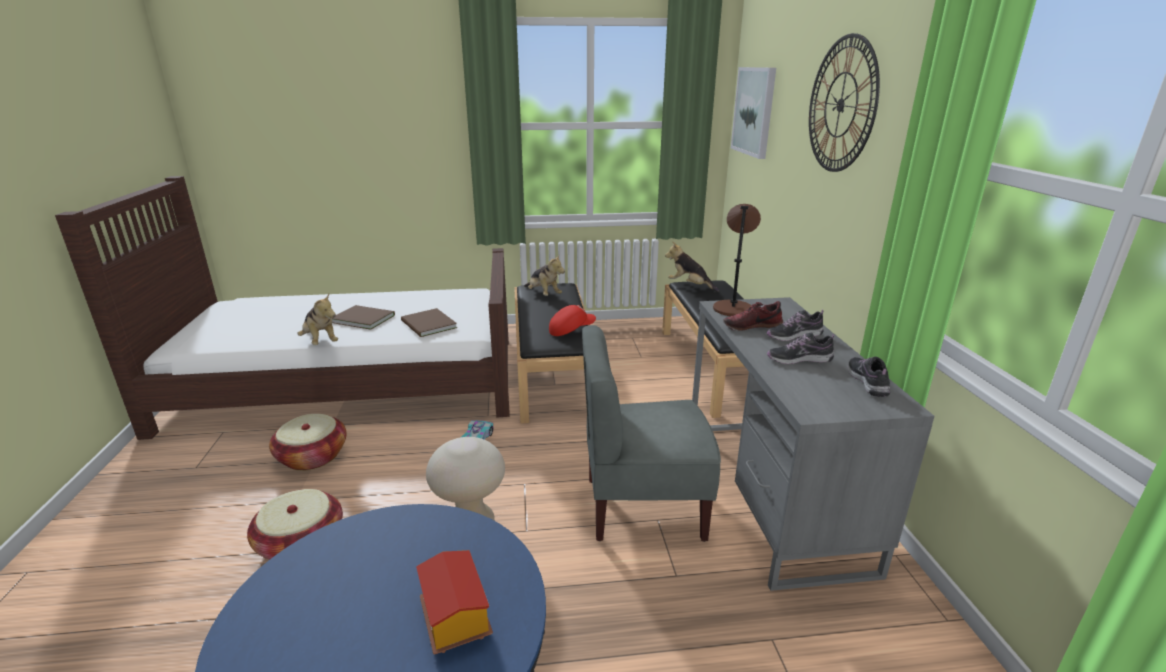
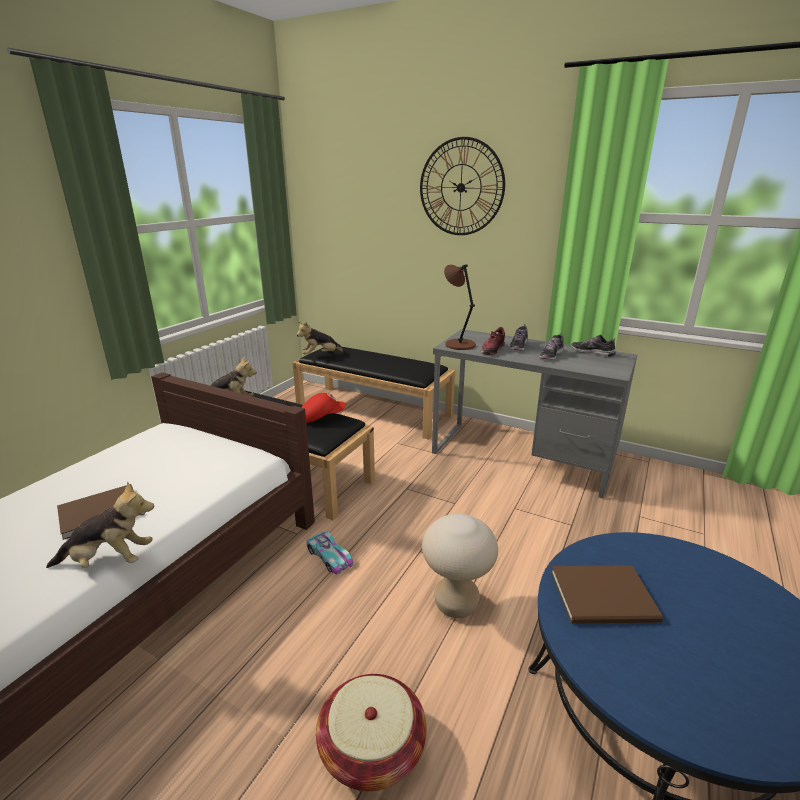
camera: 55 degrees left, 0 degrees up
basket [269,414,347,471] -> none
brown book [401,308,457,337] -> brown book moved to [551,565,663,624]
toy house [416,550,493,655] -> none
red cap [549,305,596,336] -> red cap turned 60 degrees clockwise [302,393,346,423]
grey chair [582,325,721,542] -> none
picture [731,67,776,159] -> none

